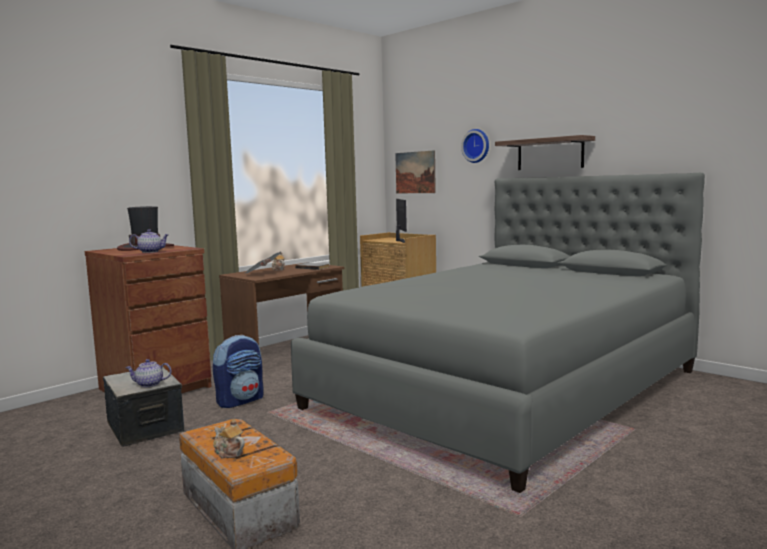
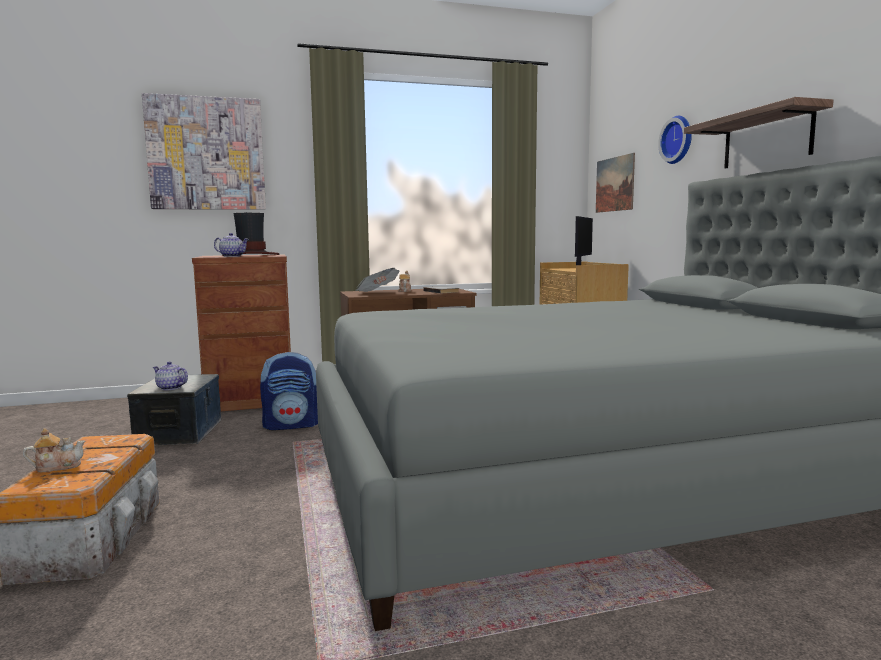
camera: 30 degrees right, 0 degrees up
teapot [214,419,245,458] -> teapot turned 90 degrees clockwise [23,428,85,472]
none -> picture [142,93,266,210]

